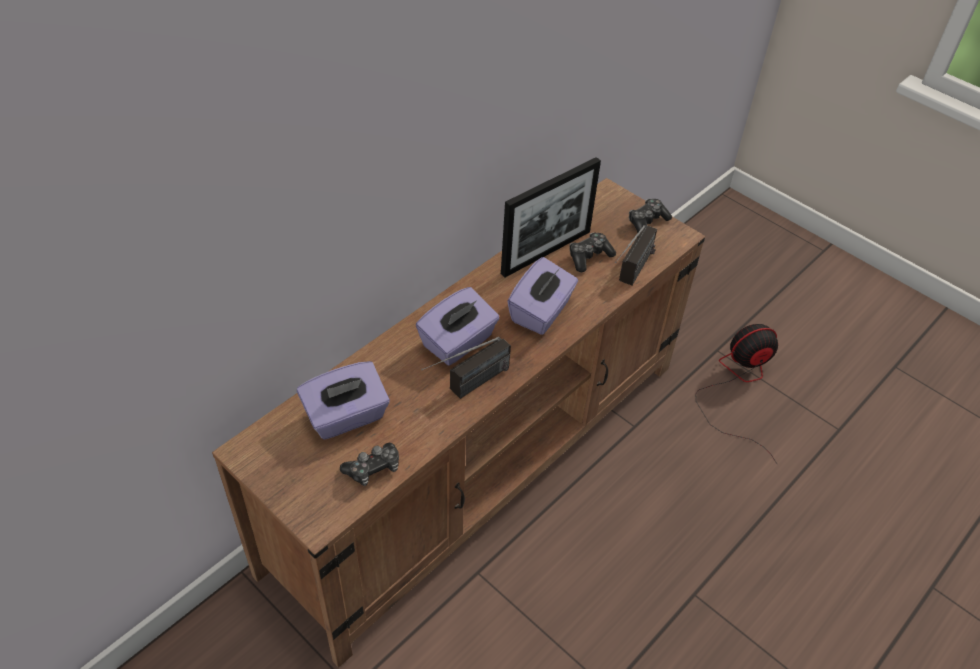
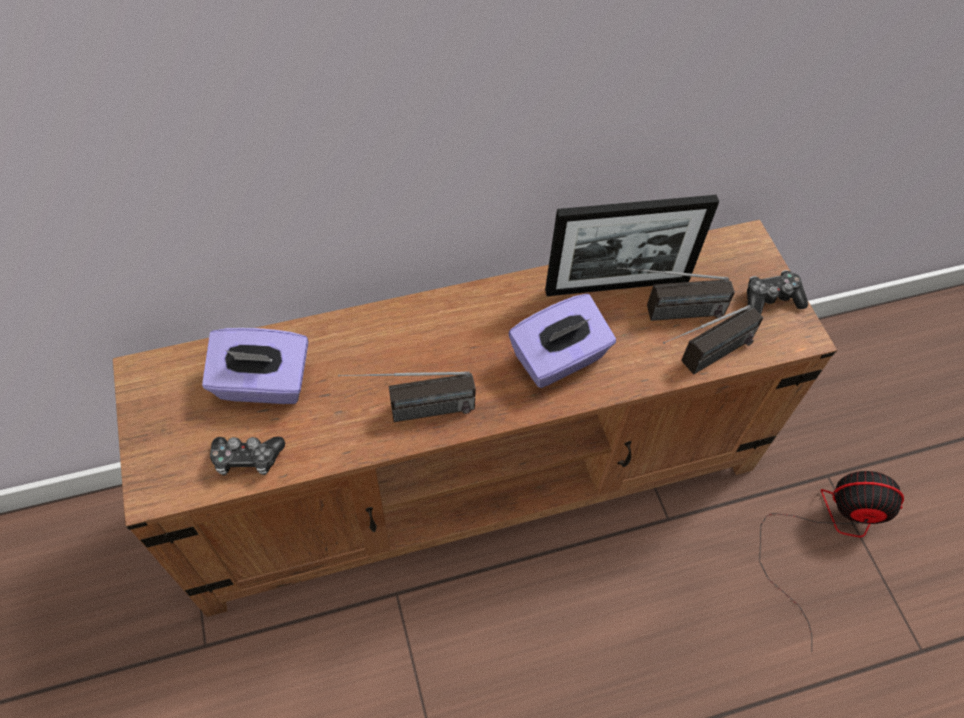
camera: 30 degrees right, 10 degrees up
purple tissue box [416,287,500,365] -> none
game controller [569,232,616,272] -> radio [617,267,735,321]

